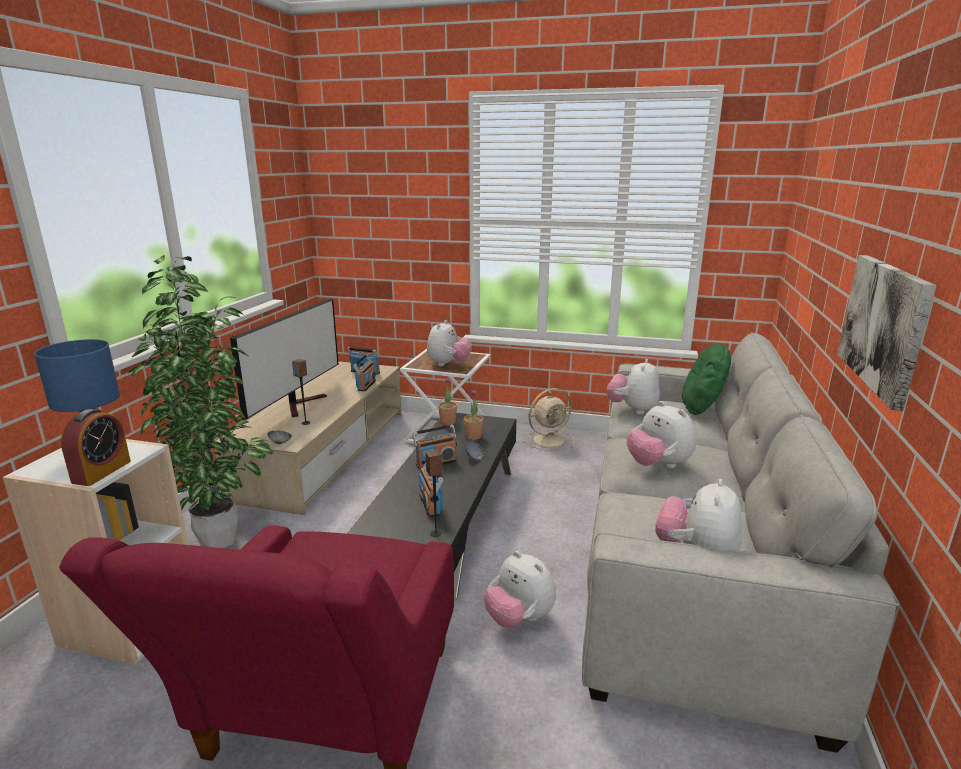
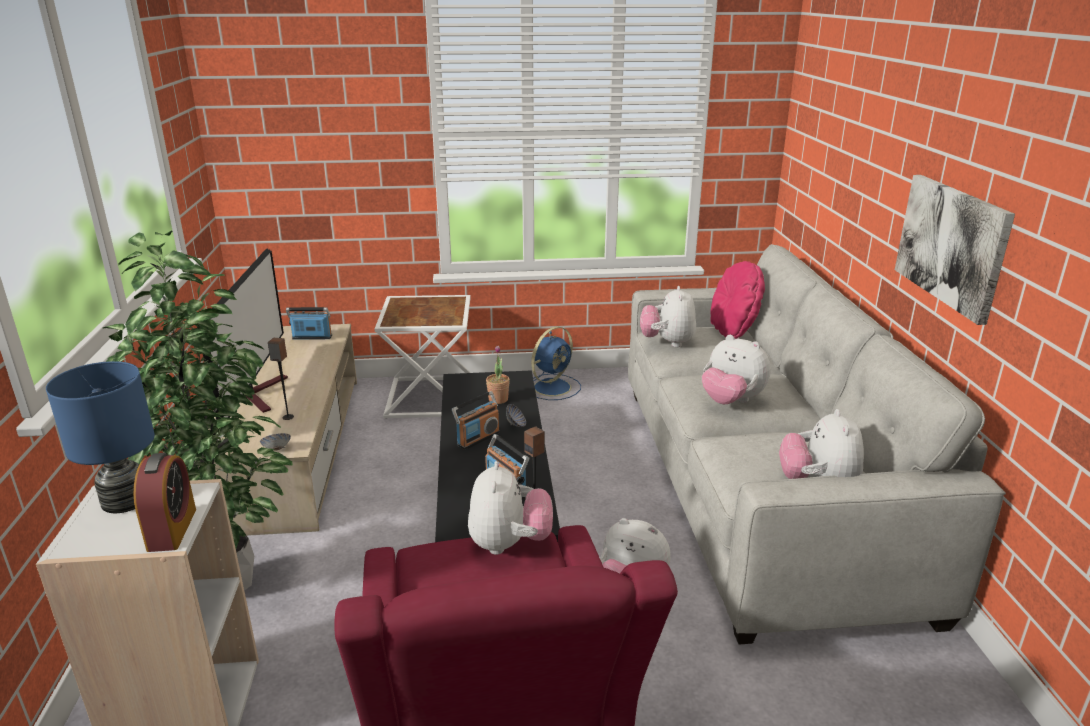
camera: 20 degrees left, 5 degrees up
radio [353,354,376,391] -> none
plush toy [427,320,472,366] -> plush toy moved to [468,461,553,555]
potted plant [438,378,457,425] -> none
beige fan [523,388,575,451] -> blue fan [531,326,581,400]
green pillow [682,344,731,415] -> pink pillow [710,261,765,339]

